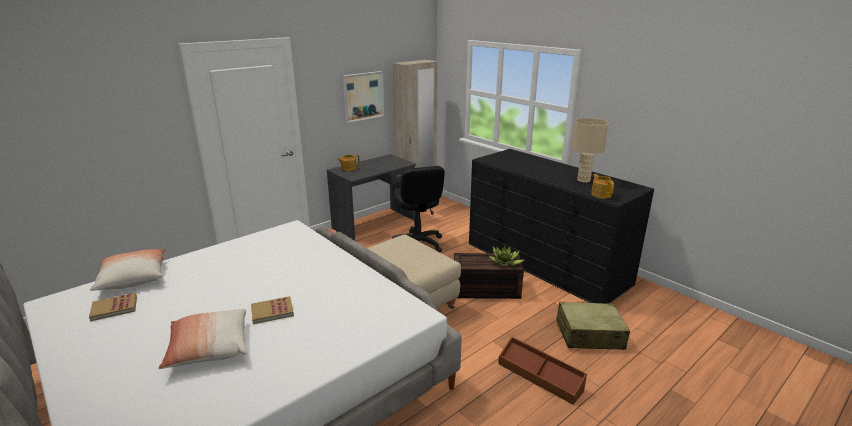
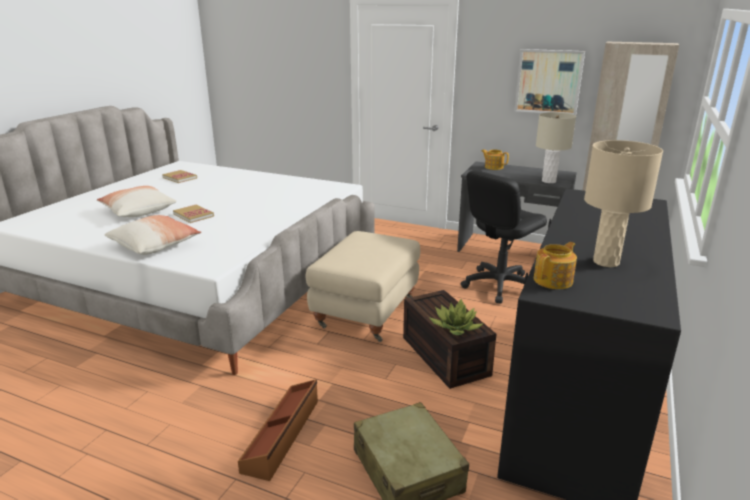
camera: 65 degrees right, 0 degrees up
pillow [90,249,166,291] -> pillow moved to [105,215,201,255]
none -> beige table lamp [536,112,576,183]

